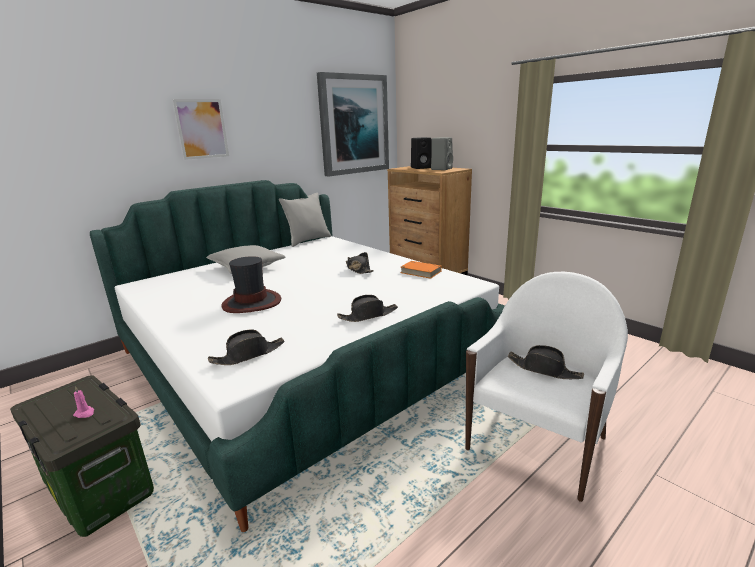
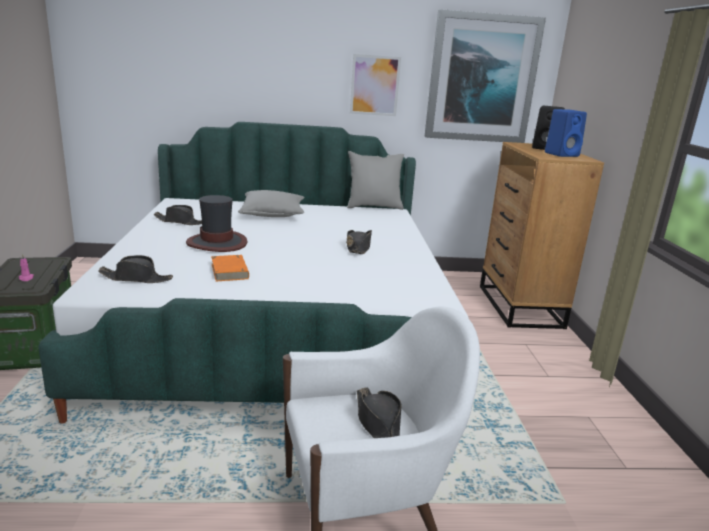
camera: 35 degrees right, 0 degrees up
picture [172,99,229,160] -> picture moved to [350,54,401,116]
black hat [337,295,398,322] -> black hat moved to [153,205,202,225]
orange book [400,261,442,279] -> orange book moved to [211,255,249,281]
grey speaker [431,137,453,170] -> blue speaker [545,109,587,157]

